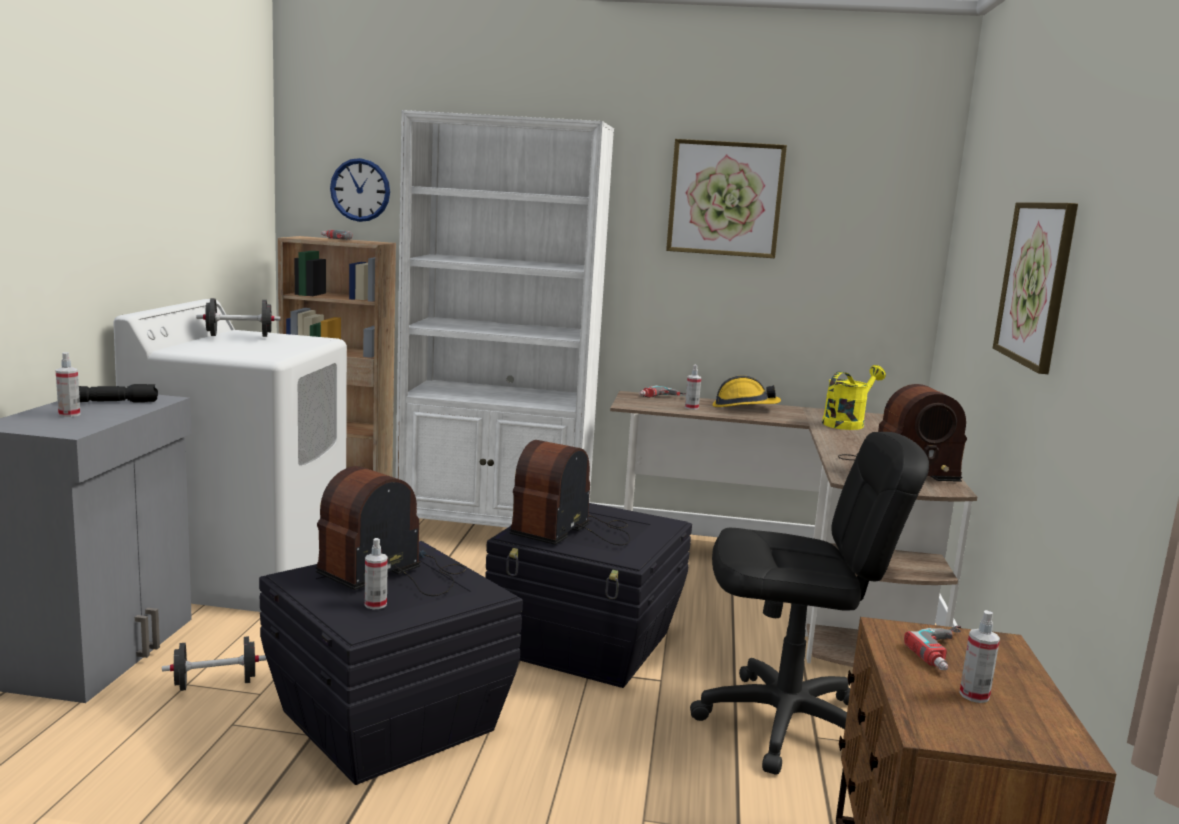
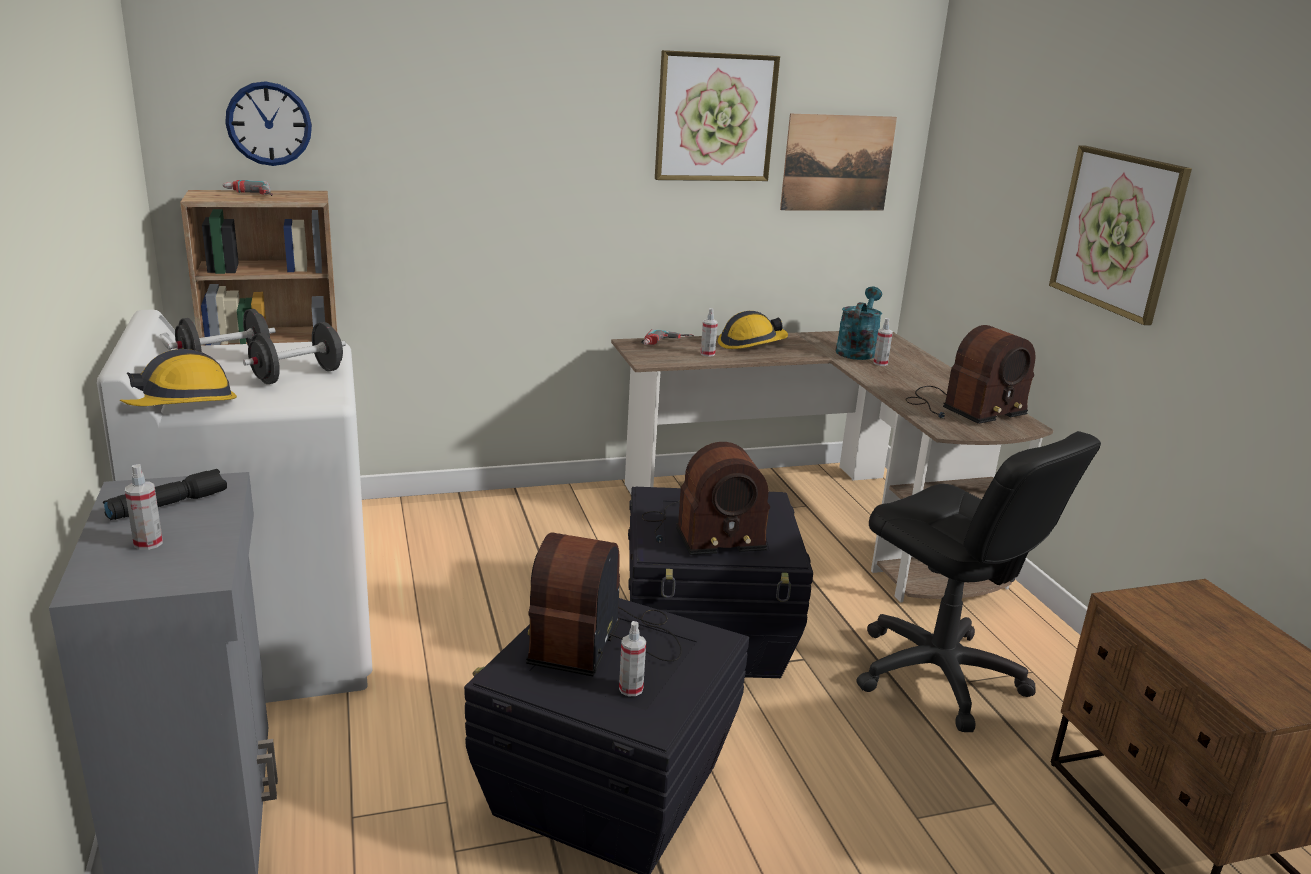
camera: 25 degrees left, 10 degrees up
black dumbbell [162,636,267,691] -> black dumbbell moved to [243,322,346,384]
white bookcase [396,110,614,528] -> none
radio [509,440,630,545] -> radio turned 105 degrees counterclockwise [642,442,770,555]
black office chair [690,432,929,775] -> black office chair turned 75 degrees clockwise [856,431,1101,732]
yellow watering can [822,365,886,430] -> turquoise watering can [835,287,882,360]
power drill [904,626,962,670] -> none
spray bottle [959,610,1000,703] -> spray bottle moved to [873,318,893,366]
none -> hard hat [120,349,237,406]
none -> picture [780,114,897,210]

